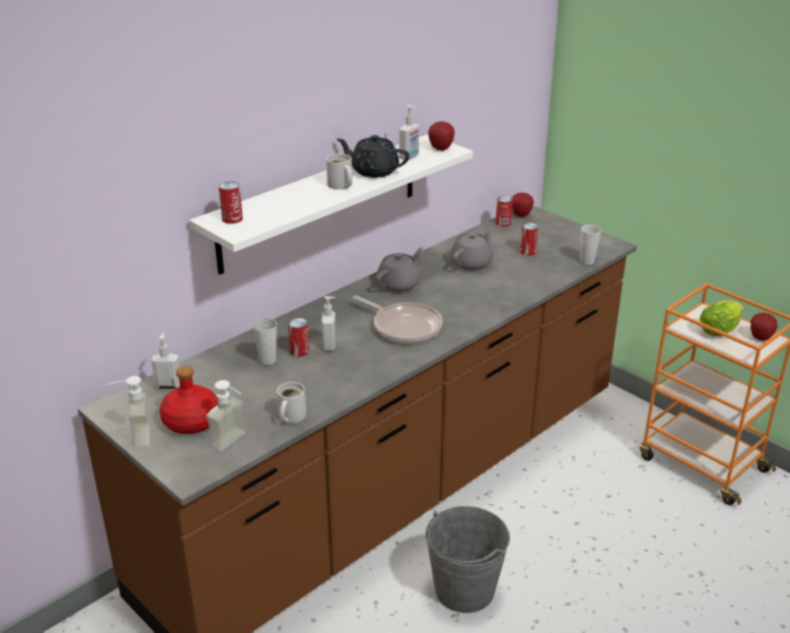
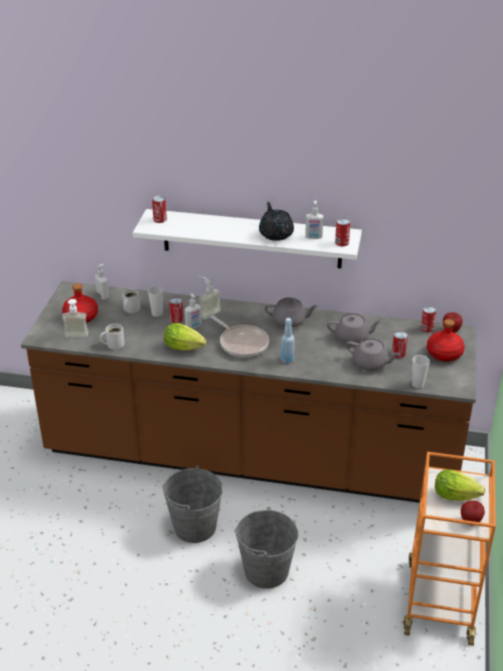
camera: 55 degrees right, 5 degrees up
soap dispenser [107,376,151,448] -> soap dispenser moved to [199,276,221,320]
white mug [326,154,352,189] -> white mug moved to [122,289,140,313]
frying pan [353,295,443,344] -> frying pan turned 45 degrees counterclockwise [211,316,269,357]
apple [428,121,455,151] -> can [335,218,350,246]
none -> lettuce [164,323,206,350]
none -> grey bucket [235,507,298,589]
none -> blue bottle [281,318,295,363]
none -> grey teapot [346,338,400,371]
none -> red bottle [427,319,465,362]

